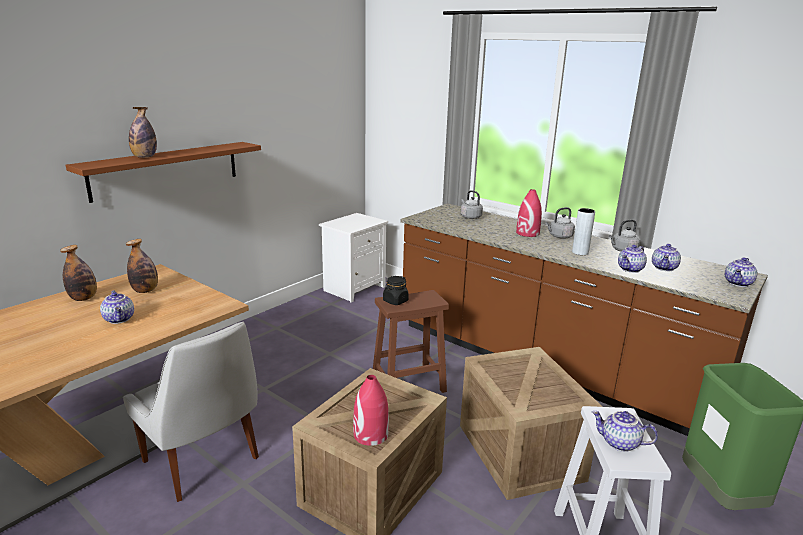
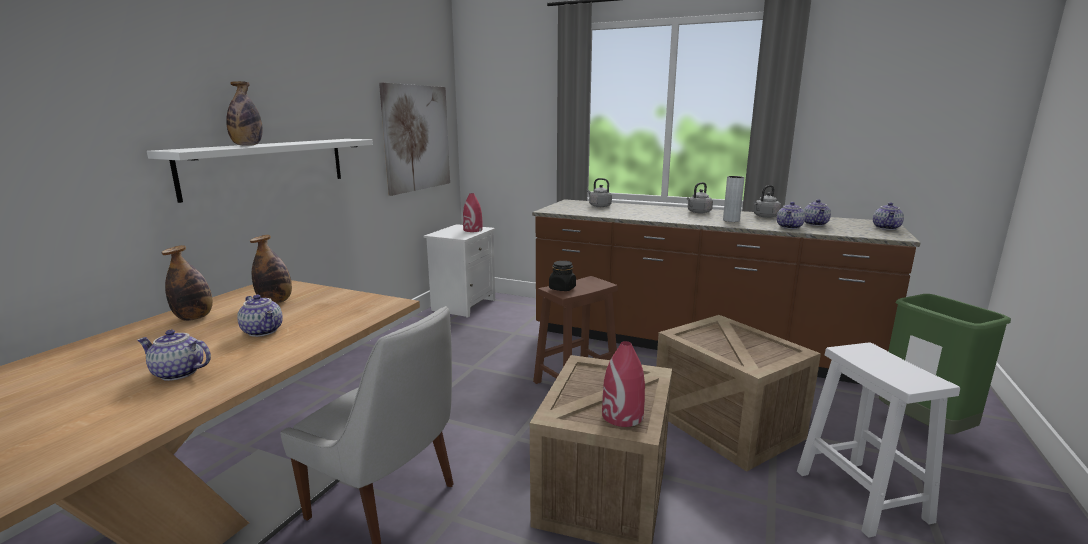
camera: 15 degrees left, 5 degrees down
brown shelf [66,142,261,203] -> white shelf [147,139,373,203]
red vase [516,189,542,237] -> red vase moved to [463,193,483,232]
teapot [592,411,658,452] -> teapot moved to [137,330,211,381]
none -> picture [379,82,450,196]

